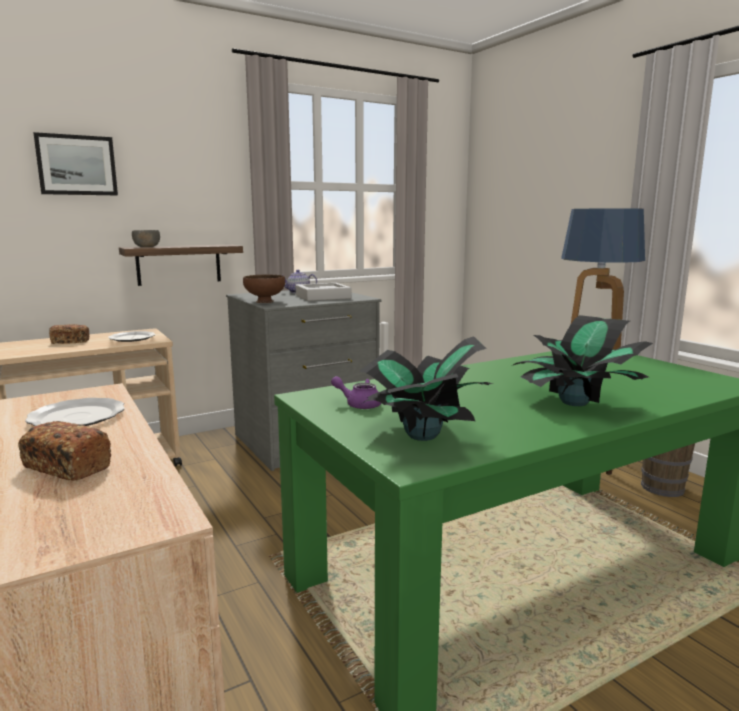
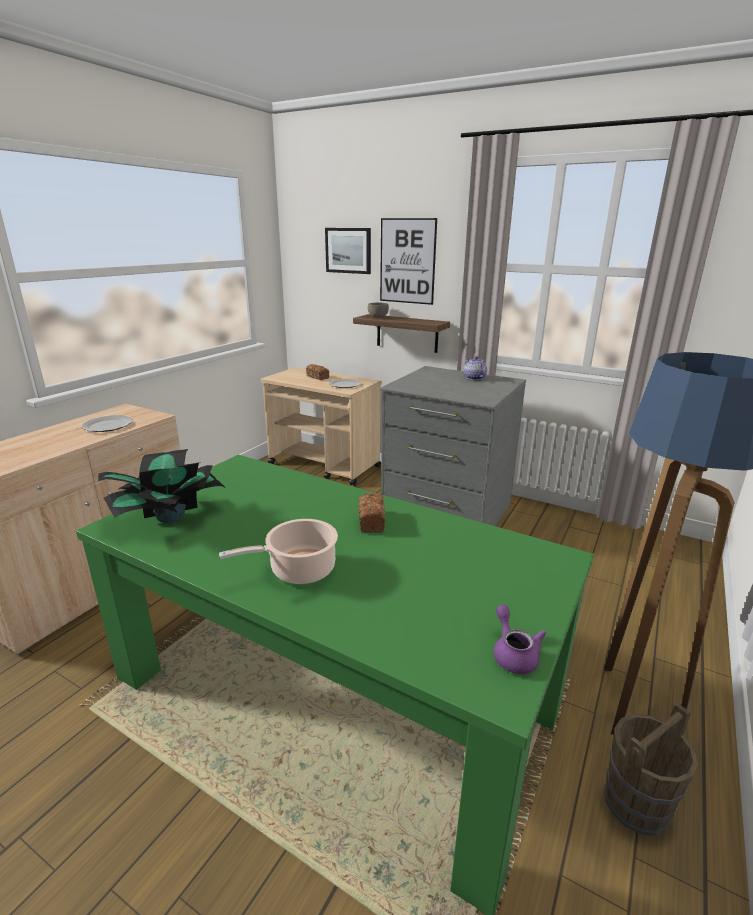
camera: 60 degrees right, 10 degrees up
bread [18,421,111,481] -> bread moved to [359,493,385,533]
brown bowl [243,275,285,303] -> none
grey tray [296,283,352,301] -> none
purple teapot [331,376,381,409] -> purple teapot moved to [494,605,546,674]
potted plant [513,315,653,406] -> cooking pot [219,519,338,584]
none -> picture [380,218,437,305]

